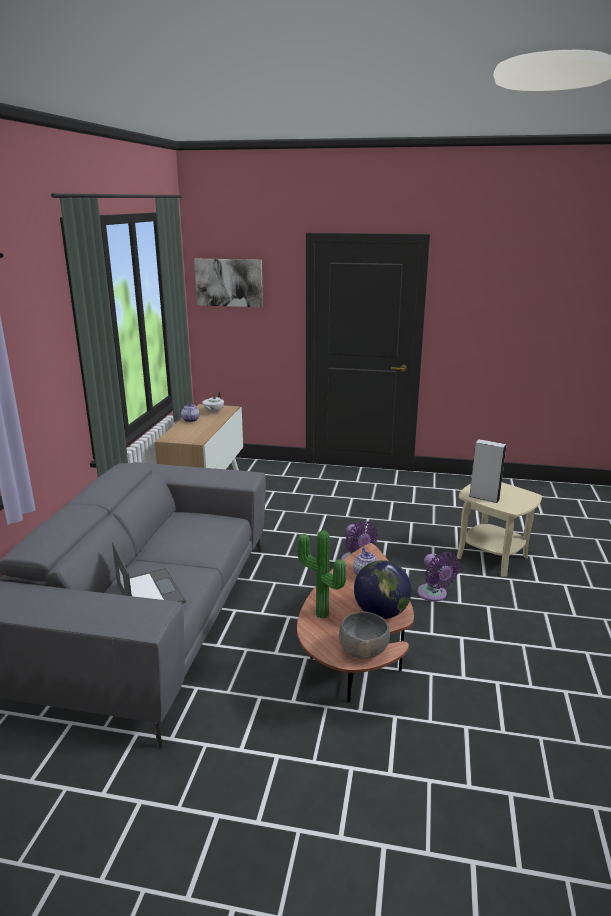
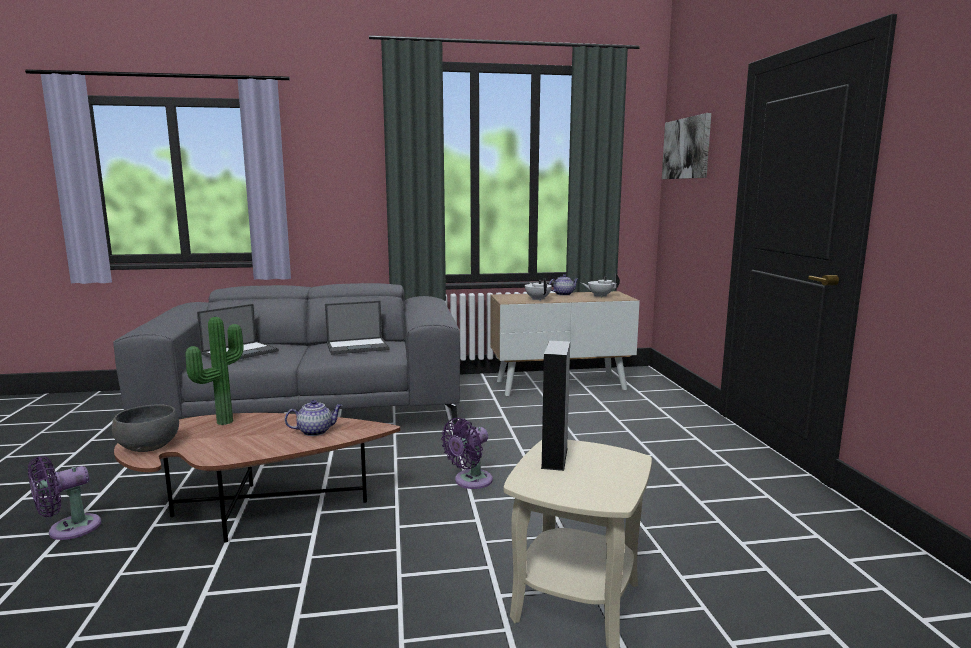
camera: 70 degrees right, 10 degrees down
globe [354,560,412,619] -> none
purple fan [418,552,460,602] -> purple fan moved to [28,456,101,540]
none -> laptop [325,301,389,355]
none -> white teapot [525,278,552,301]

